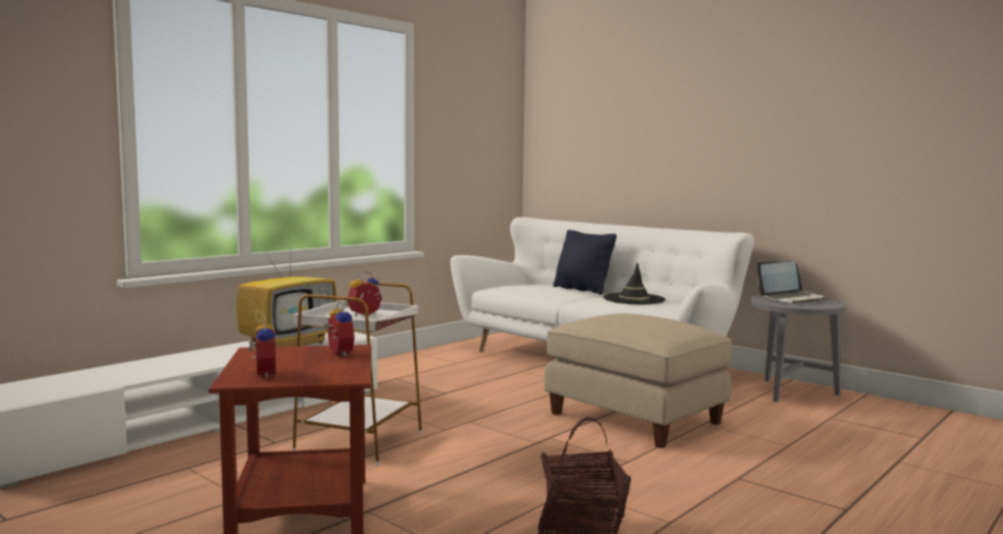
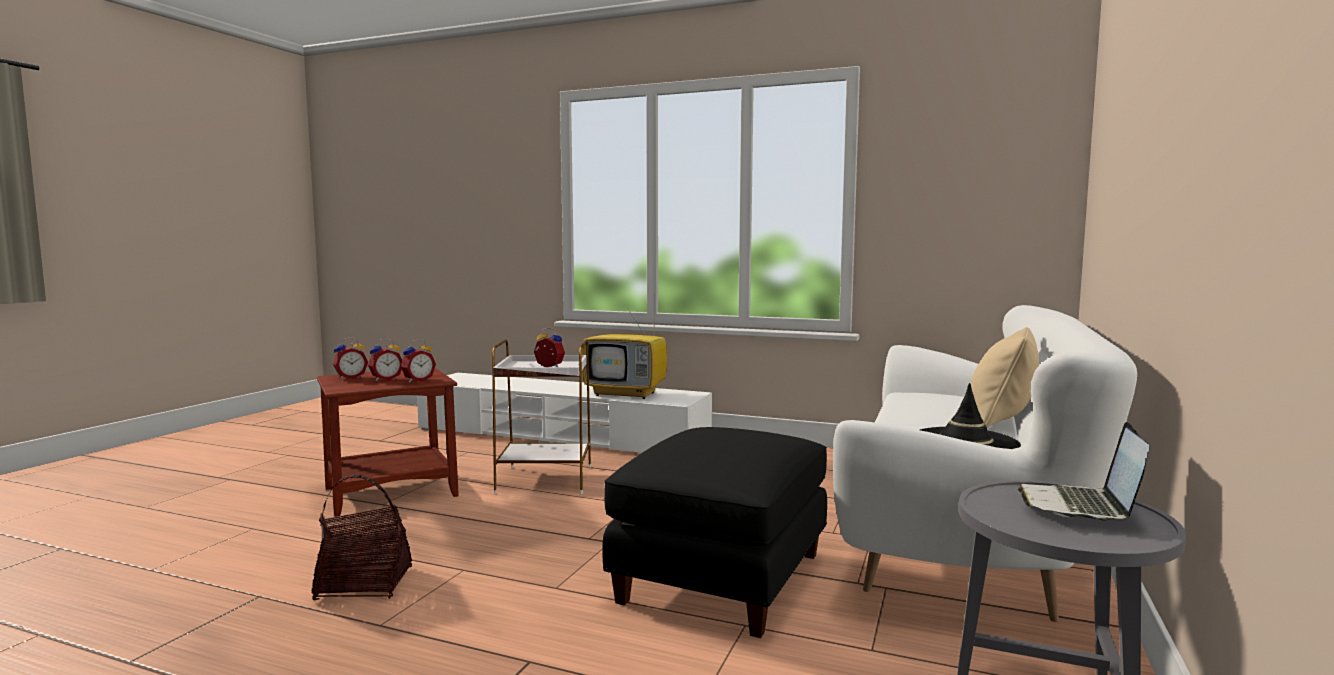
camera: 70 degrees right, 0 degrees up
beige ottoman [544,314,732,448] -> black ottoman [602,427,827,638]
black pillow [553,230,617,295] -> beige pillow [971,327,1039,428]
laptop [757,261,825,303] -> laptop turned 60 degrees clockwise [1018,422,1150,521]
none -> alarm clock [368,338,402,381]

